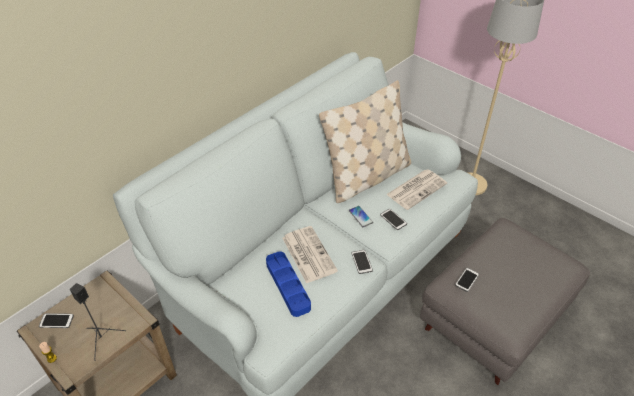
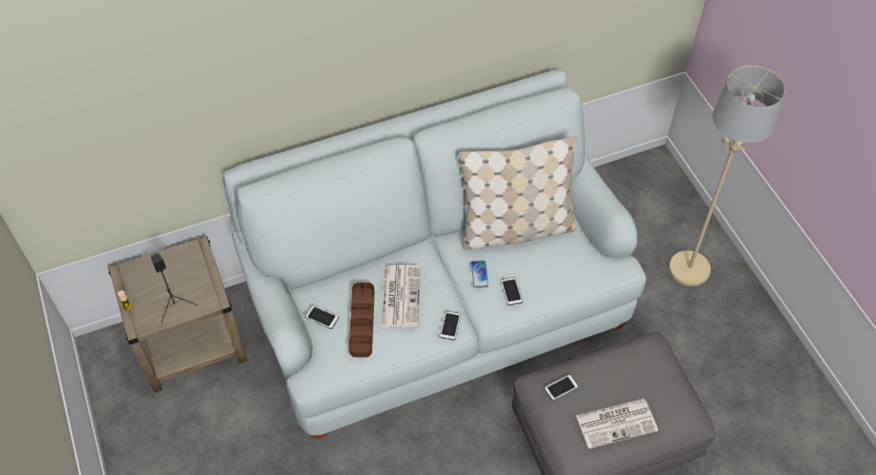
camera: 25 degrees right, 10 degrees up
phone [39,313,74,328] -> phone moved to [305,305,339,329]
blue tray [266,251,311,317] -> brown tray [349,283,374,357]
newspaper [386,169,447,210] -> newspaper moved to [576,399,658,449]

